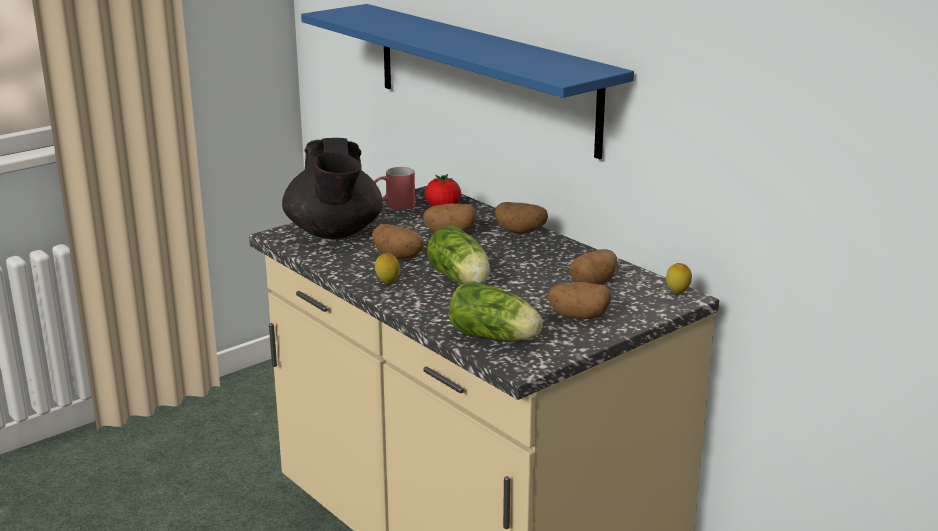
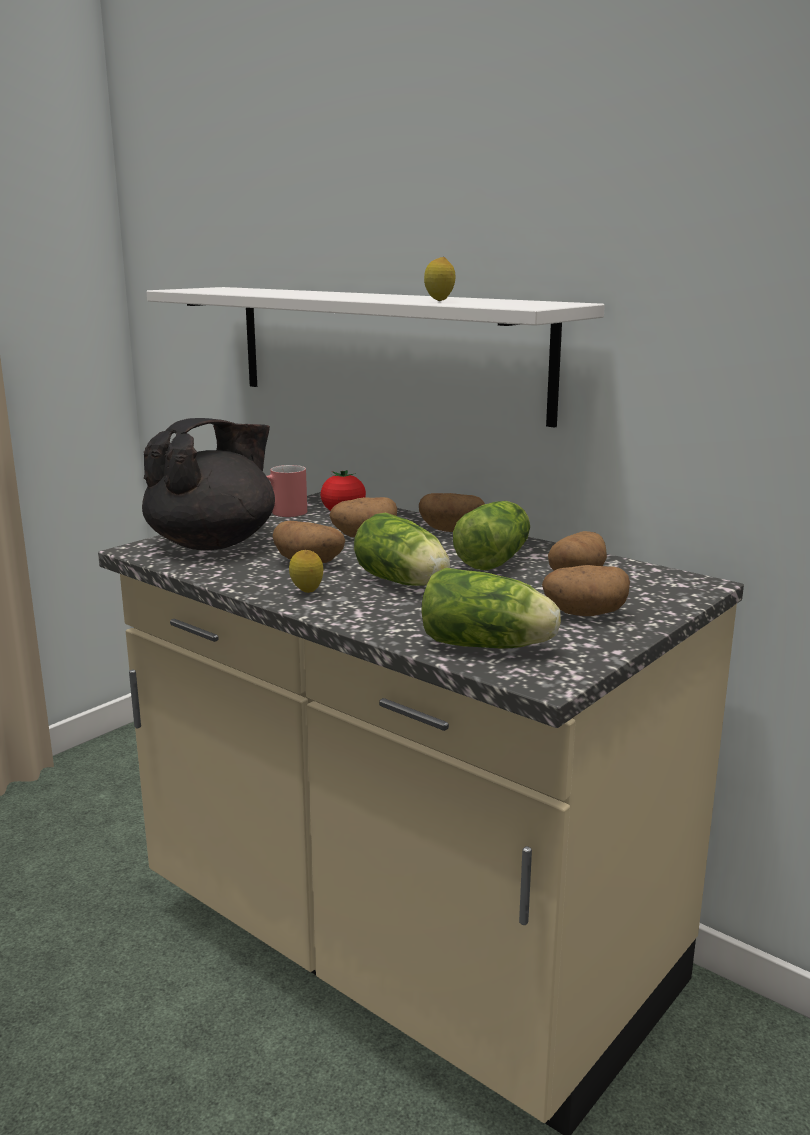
camera: 10 degrees left, 5 degrees down
black teapot [282,138,383,239] -> black teapot turned 120 degrees counterclockwise [142,418,275,550]
blue shelf [301,4,634,159] -> white shelf [146,287,605,428]
lemon [666,263,692,294] -> lemon moved to [424,257,455,301]
none -> lettuce [453,501,530,570]

